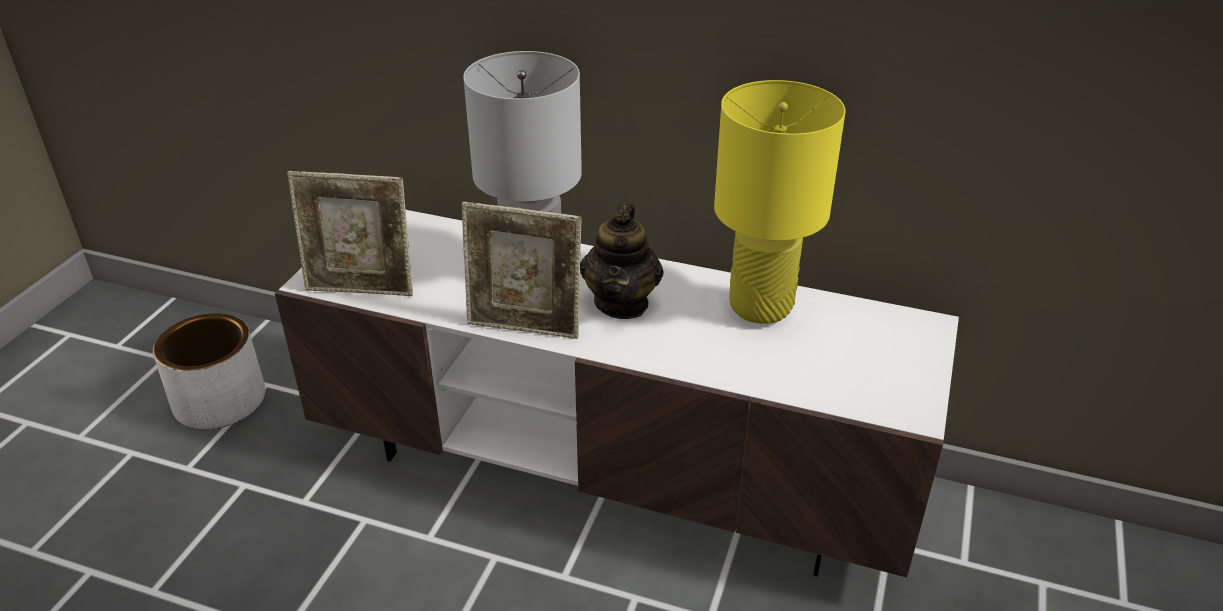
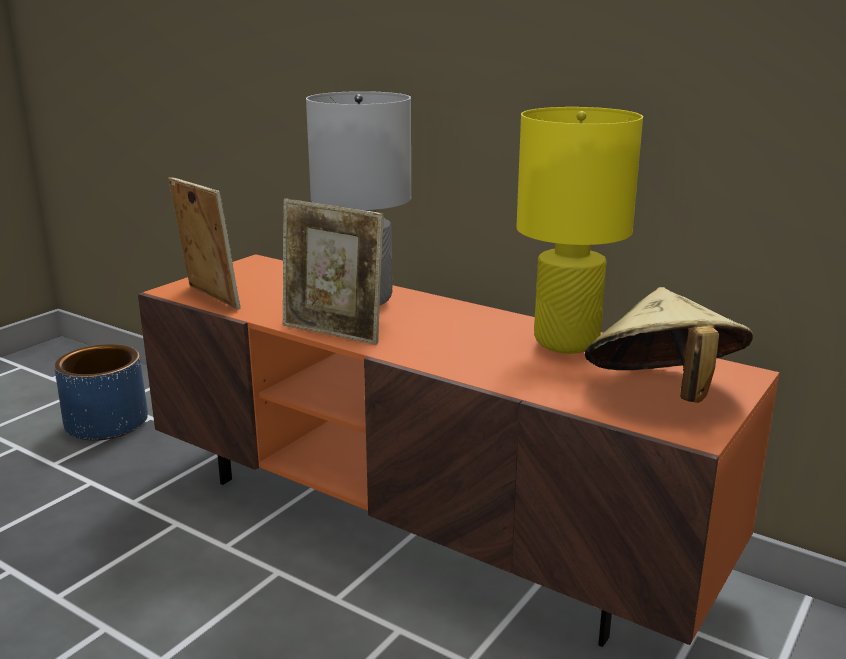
camera: 15 degrees right, 15 degrees down
white planter [153,313,265,430] -> blue planter [54,344,148,441]
white tv stand [275,210,959,578] -> orange tv stand [138,254,780,647]
picture frame [287,171,413,296] -> picture frame turned 150 degrees counterclockwise [168,177,241,310]
teapot [580,203,664,319] -> none
none -> beige hat [585,287,753,403]

